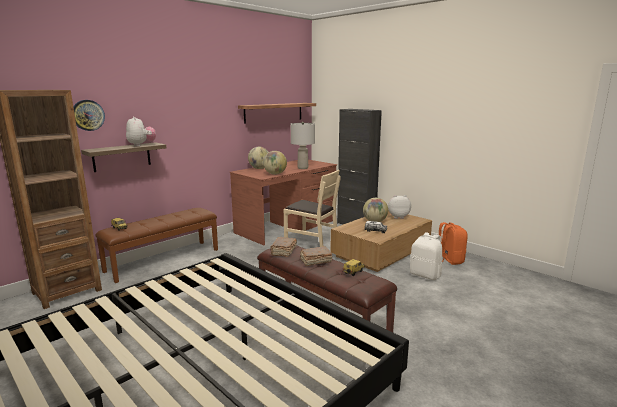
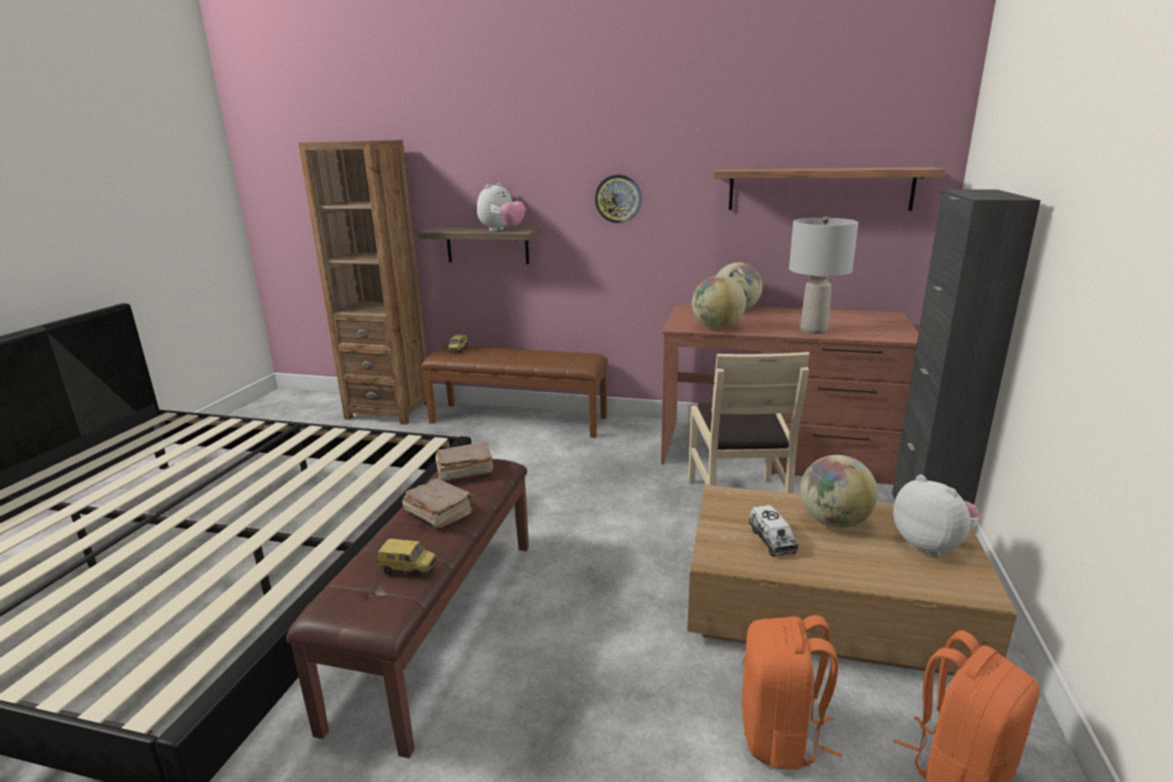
camera: 60 degrees right, 5 degrees up
wall clock [73,100,105,131] -> wall clock moved to [595,175,641,223]
white backpack [410,232,442,280] -> orange backpack [742,615,842,770]

